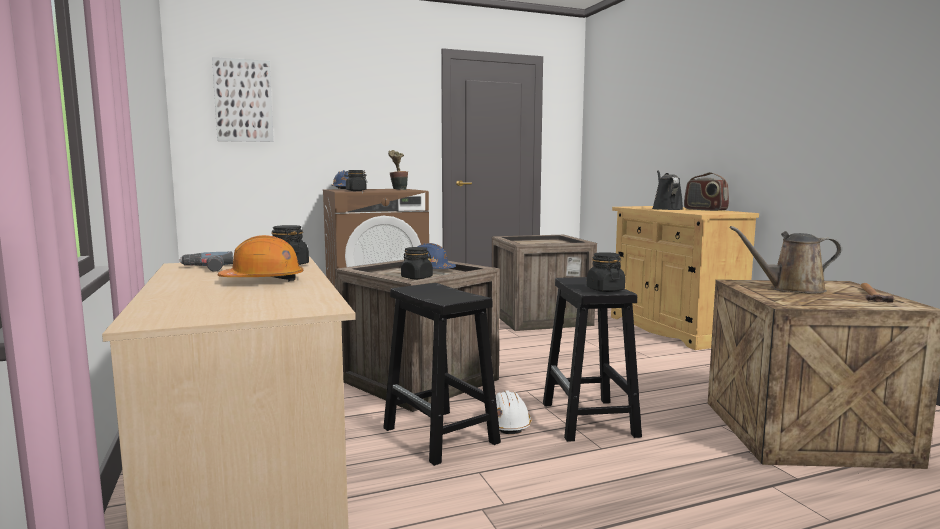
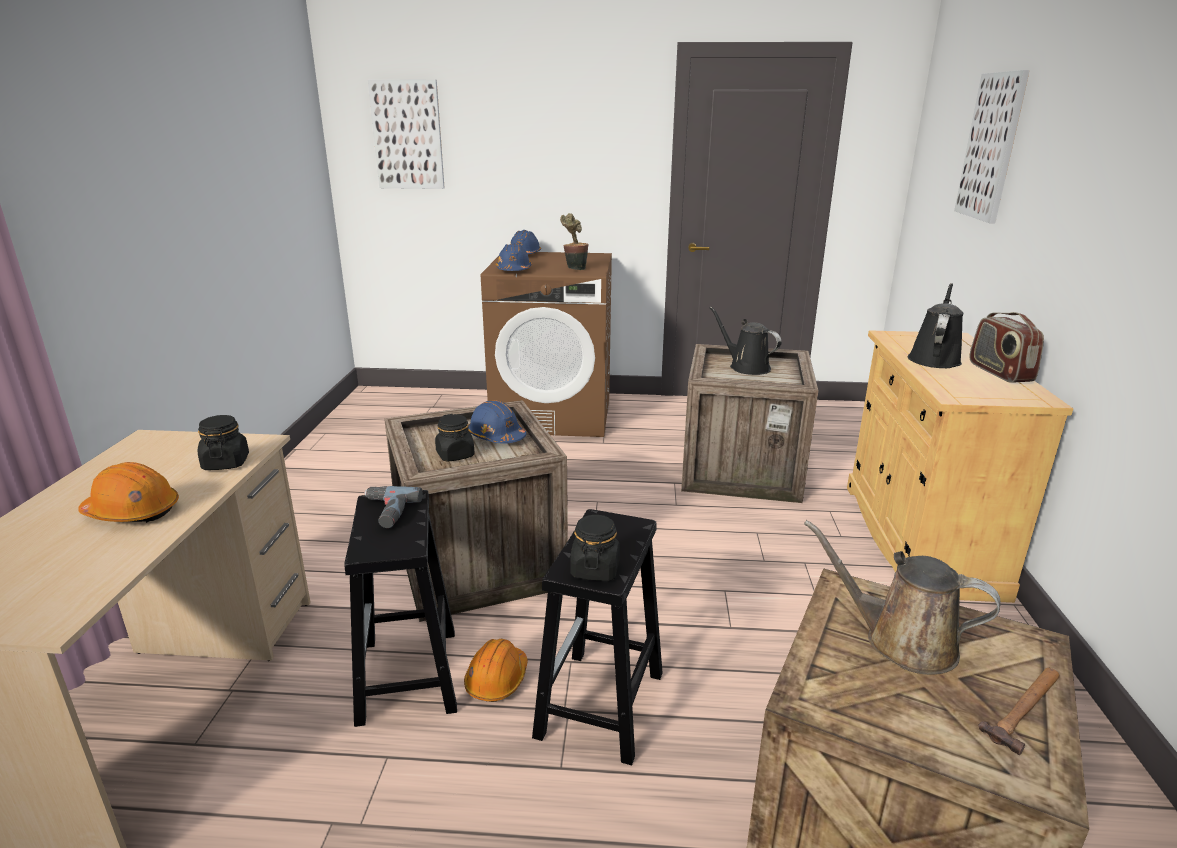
camera: 25 degrees right, 15 degrees up
power drill [179,252,233,272] -> power drill moved to [364,486,423,528]
black jar [344,170,367,191] -> blue hard hat [496,243,532,271]
white hard hat [496,390,532,434] -> orange hard hat [464,639,528,702]
none -> black watering can [710,307,781,375]
none -> picture [954,70,1030,223]

